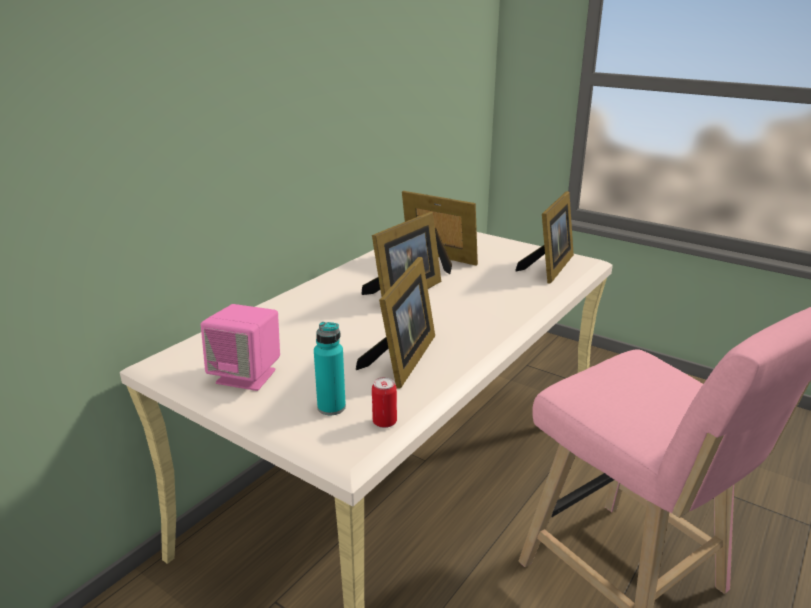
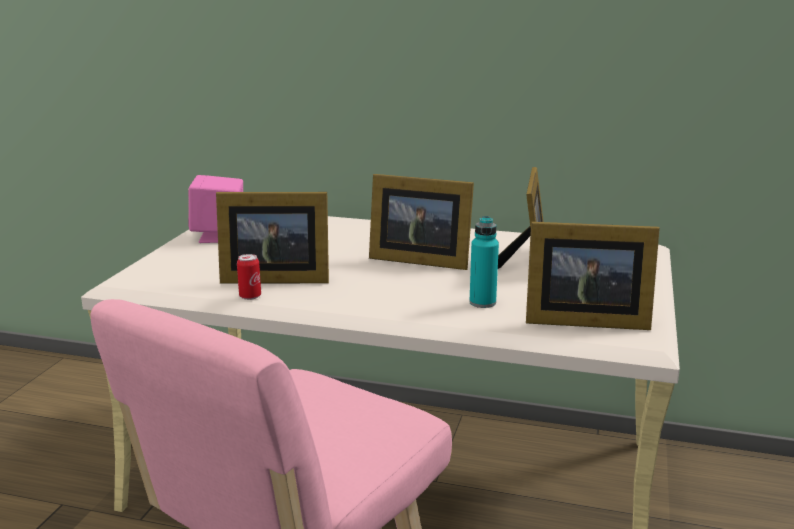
camera: 70 degrees right, 5 degrees down
turquoise bottle [314,322,346,415] -> turquoise bottle moved to [469,216,499,308]
can [372,377,397,428] -> can moved to [237,254,261,300]

